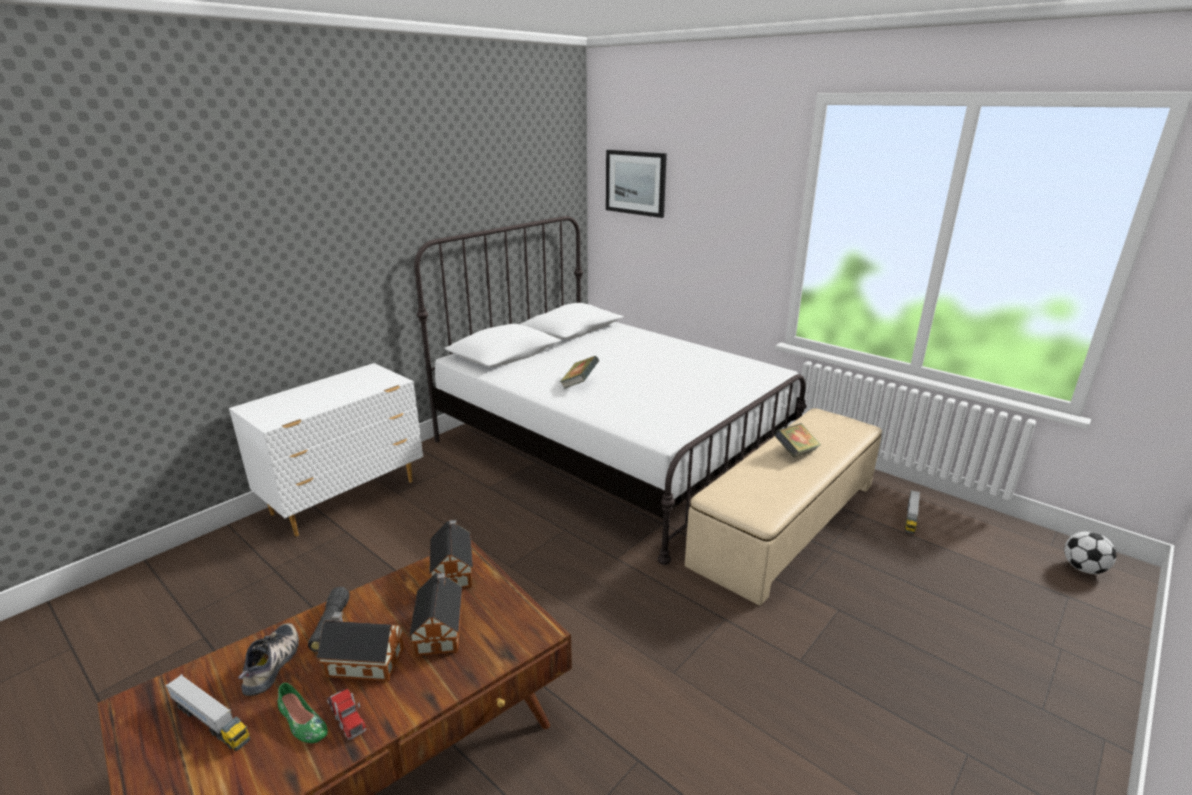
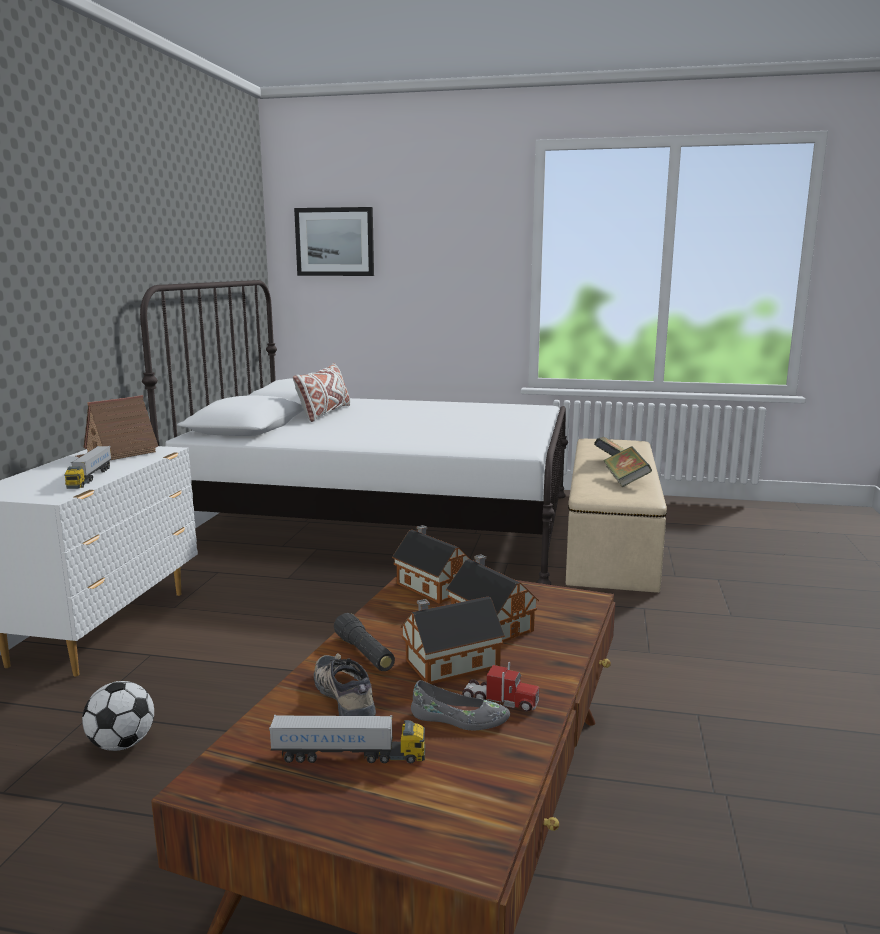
camera: 30 degrees left, 10 degrees down
green shoe [278,683,328,743] -> grey shoe [411,680,510,730]
book [560,356,599,389] -> book moved to [603,447,652,487]
toy truck [905,490,920,534] -> toy truck moved to [64,446,112,489]
football [1064,531,1116,574] -> football moved to [82,681,154,751]
none -> toy house [76,395,158,460]
none -> white pillow [293,363,350,422]

